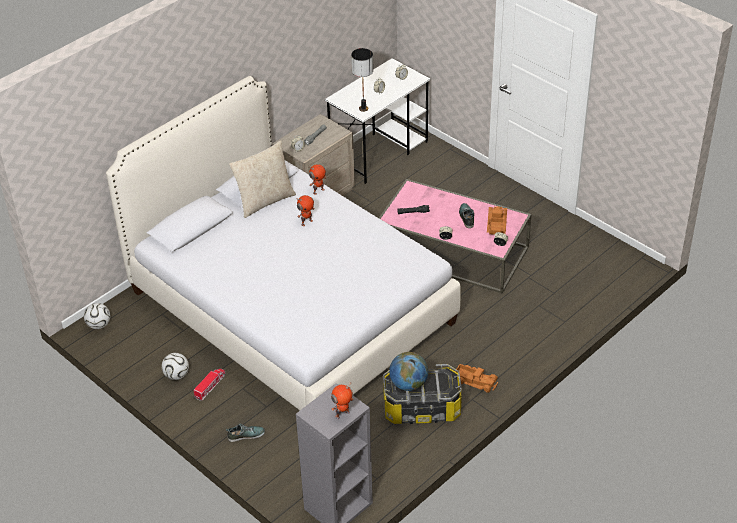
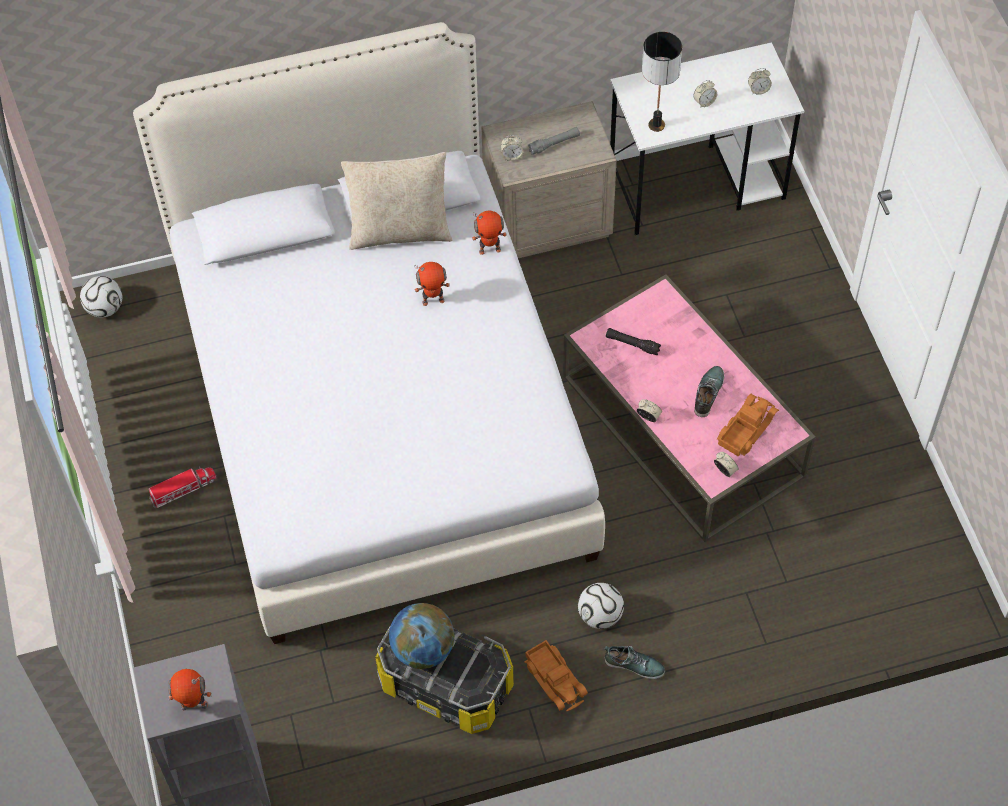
camera: 30 degrees right, 15 degrees up
football [162,353,189,380] -> football moved to [578,583,624,629]
shoe [226,424,265,442] -> shoe moved to [605,646,665,679]

